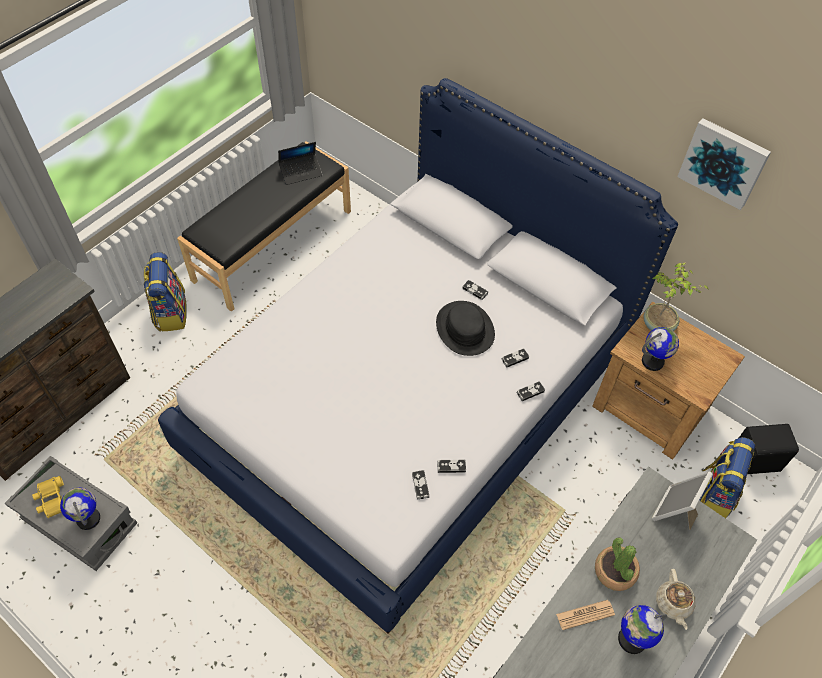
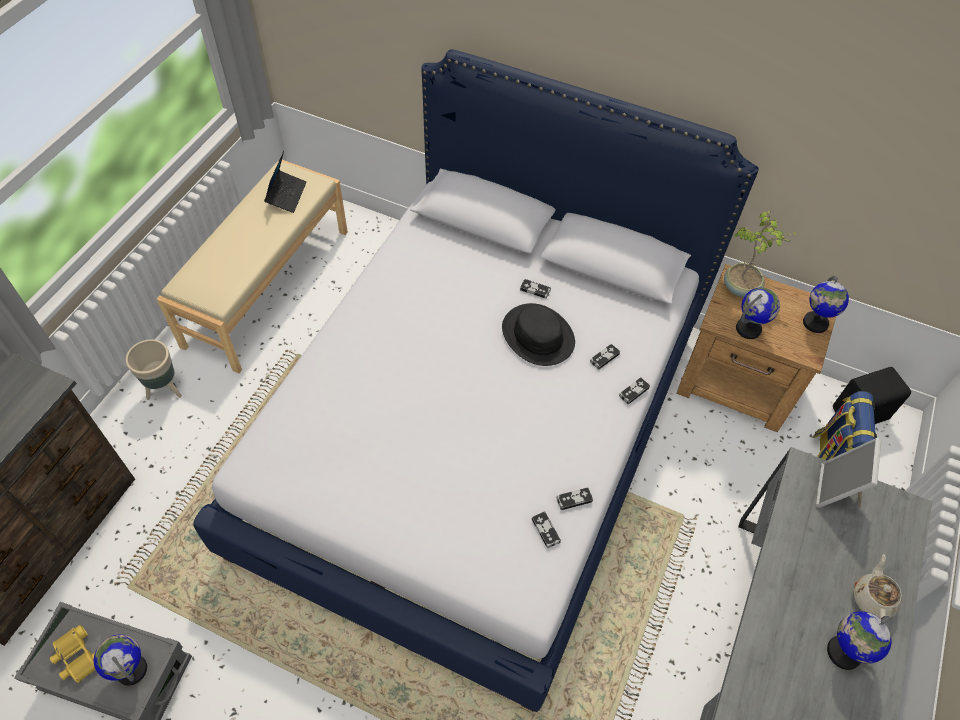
camera: 15 degrees left, 0 degrees up
backpack [144,252,187,331] -> beige planter [125,339,182,400]
black bench [177,141,351,312] -> beige bench [157,160,348,373]
laptop [278,142,322,185] -> laptop turned 45 degrees counterclockwise [264,151,306,213]
newspaper [556,600,615,630] -> none
potted plant [595,537,640,591] -> none
beige teapot [656,569,695,630] -> beige teapot turned 150 degrees counterclockwise [853,554,902,619]
picture [677,118,771,210] -> none
none -> globe [803,276,849,333]

